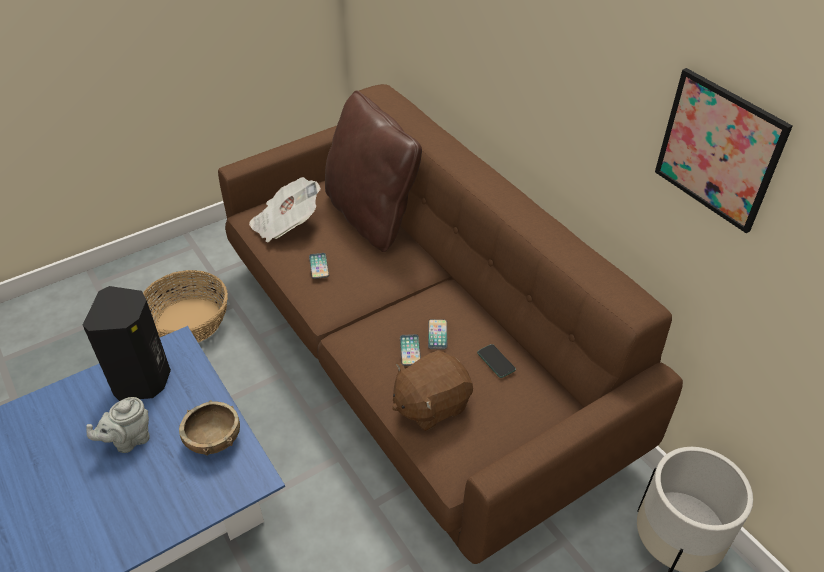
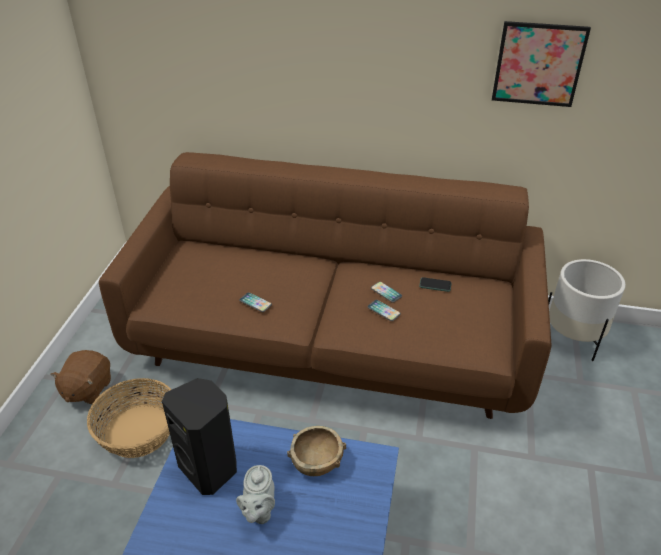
camera: 45 degrees left, 5 degrees down
newspaper [249,177,321,243] -> none
brown pillow [325,90,422,252] -> none
brown plush toy [392,351,473,431] -> brown plush toy moved to [50,350,111,404]

